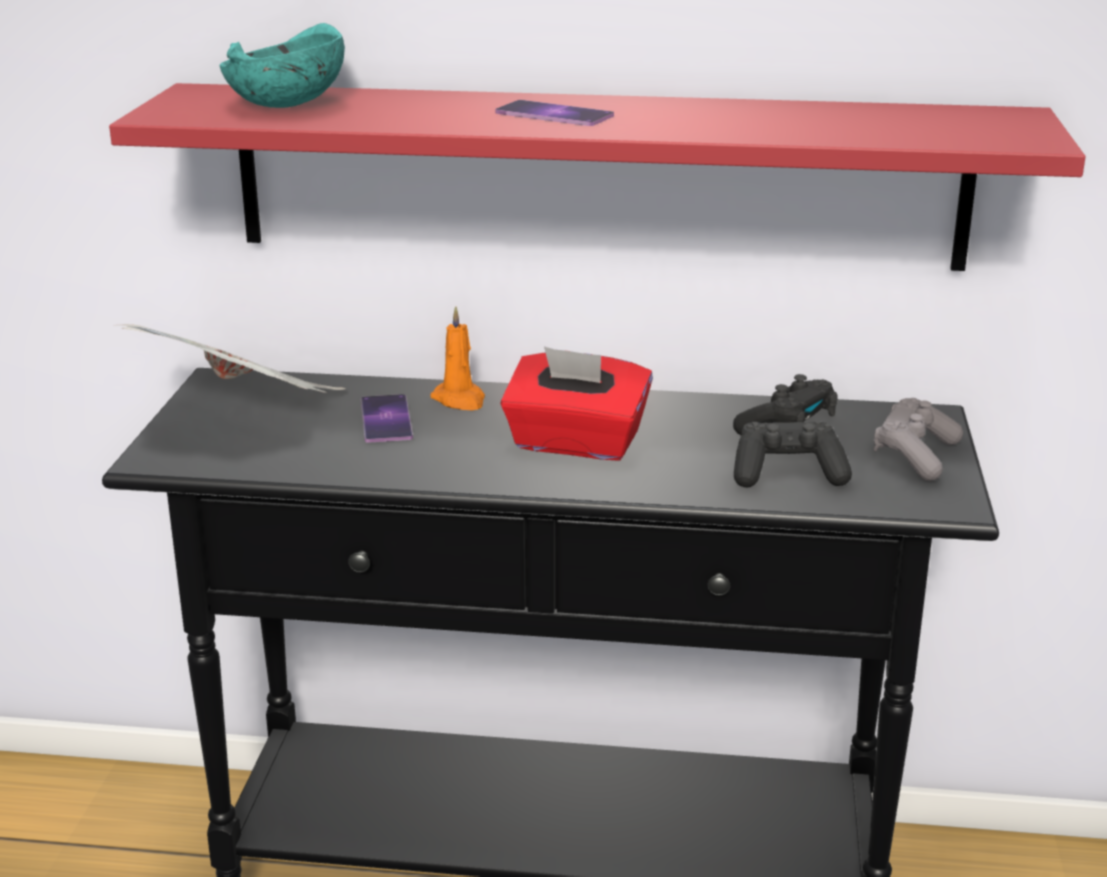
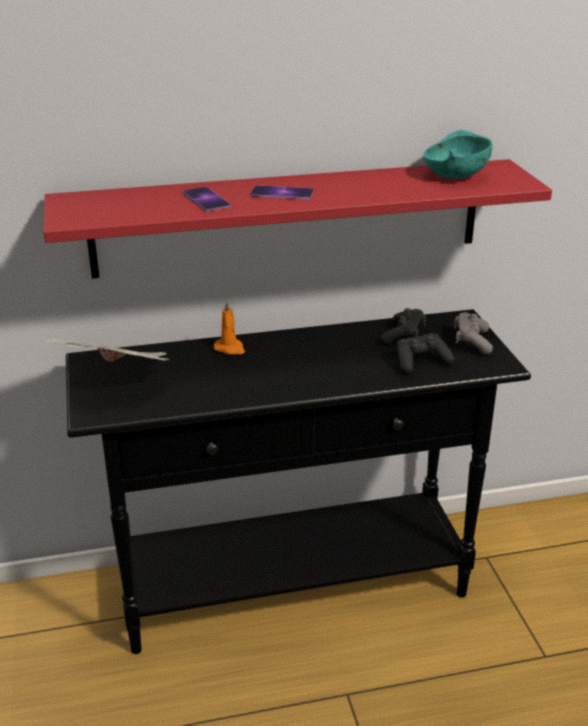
camera: 20 degrees left, 5 degrees up
turquoise bowl [219,23,345,108] -> turquoise bowl moved to [423,130,492,179]
phone [361,394,413,443] -> phone moved to [182,187,231,212]
red tissue box [500,346,653,461] -> none

